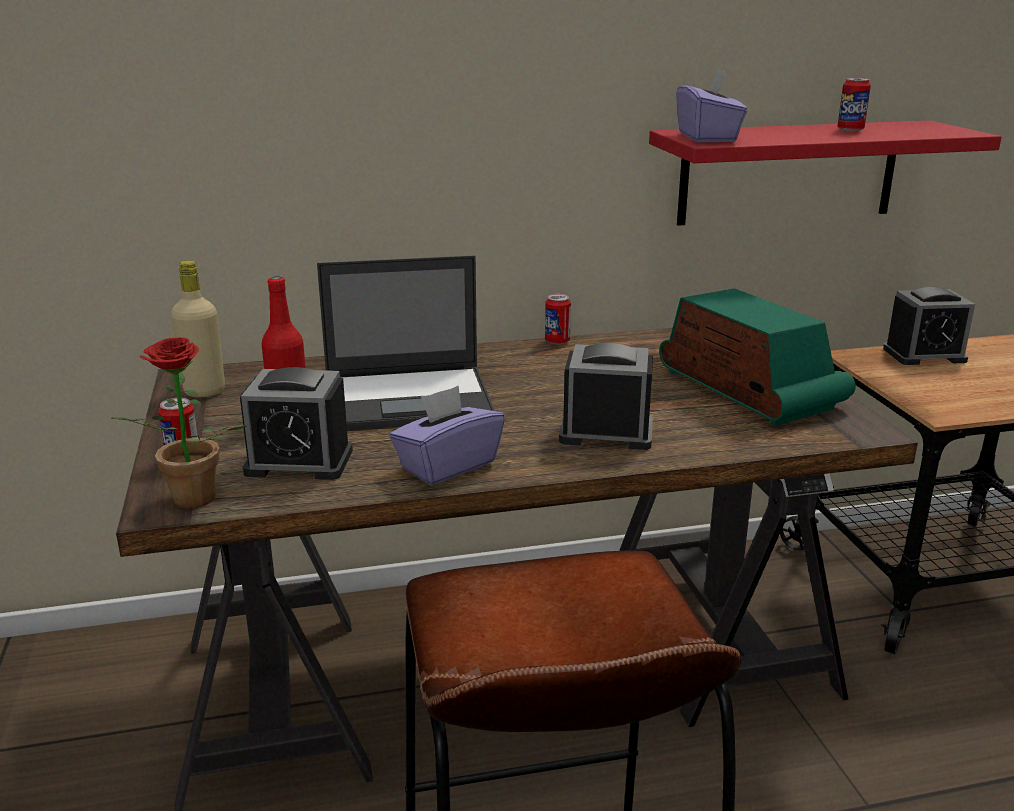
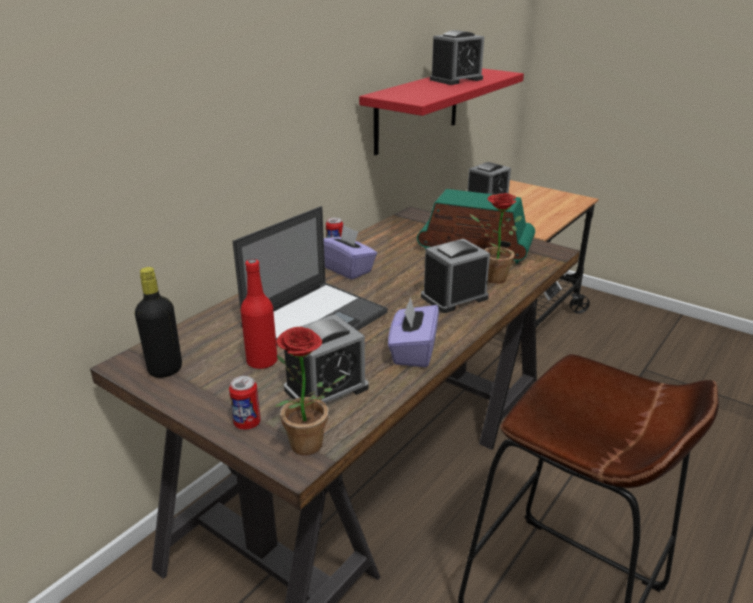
camera: 40 degrees left, 5 degrees up
beige bottle [171,260,225,397] -> black bottle [135,267,182,378]
purple tissue box [676,69,748,142] -> purple tissue box moved to [324,225,377,280]
can [837,78,871,132] -> alarm clock [430,30,484,85]
none -> potted plant [470,193,522,284]

